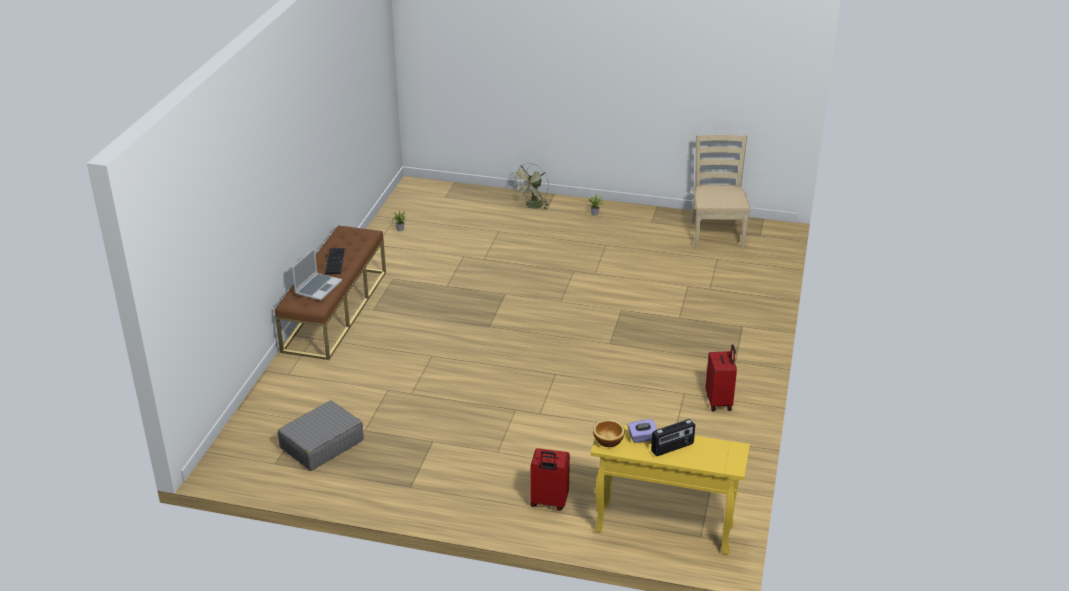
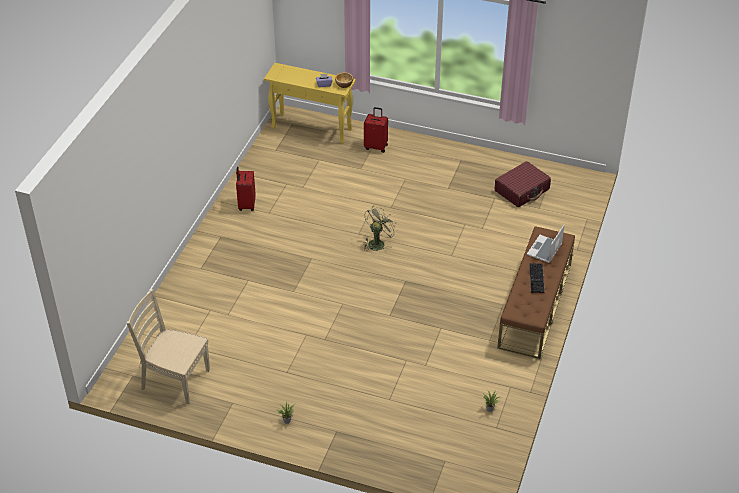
camera: 175 degrees left, 10 degrees up
grey suitcase [278,400,364,471] -> red suitcase [495,161,551,207]
green fan [512,163,549,209] -> green fan moved to [363,206,398,251]
radio [651,419,695,456] -> none
beige chair [688,134,750,249] -> beige chair turned 105 degrees clockwise [127,289,210,404]

